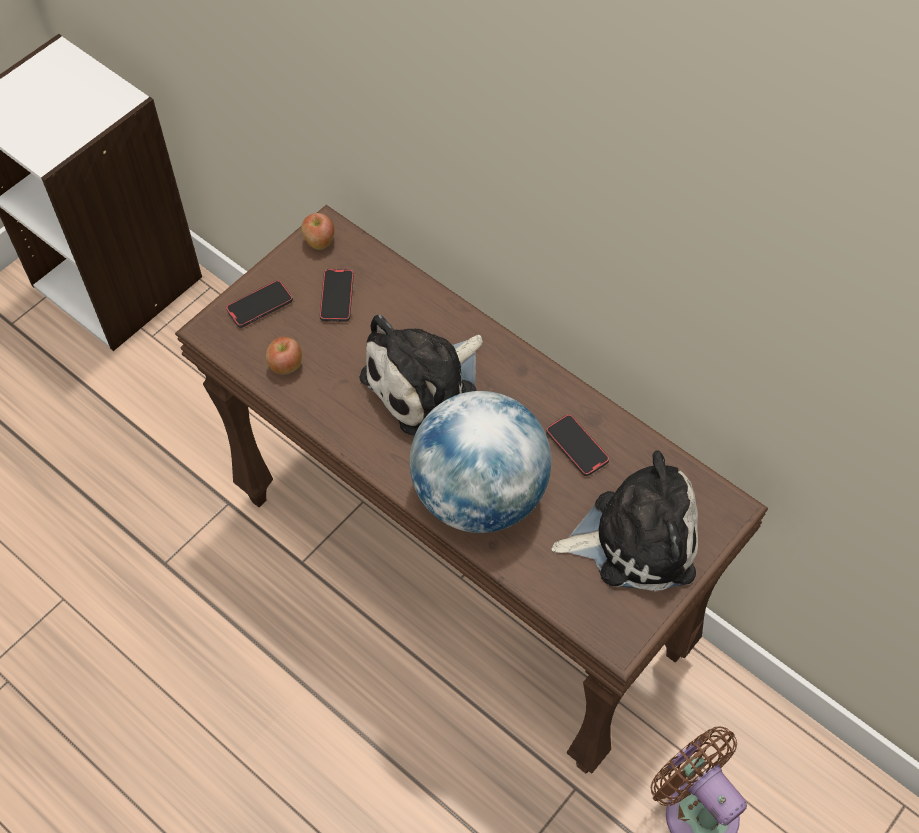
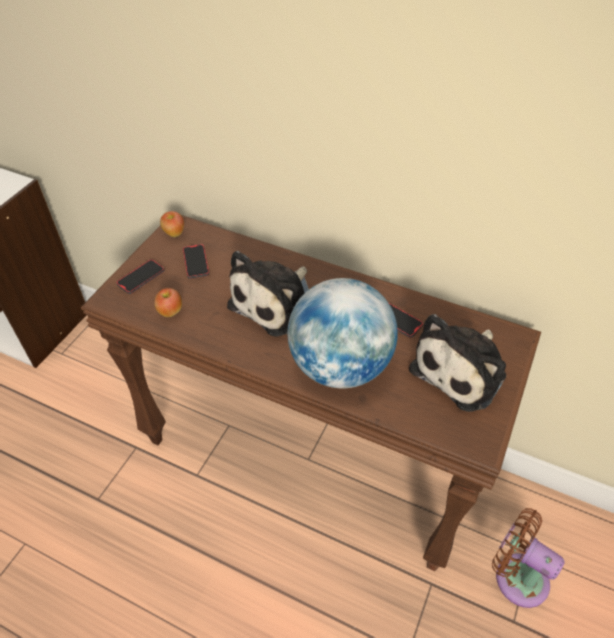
camera: 15 degrees left, 10 degrees down
plush toy [551,451,698,592] -> plush toy turned 150 degrees clockwise [409,314,506,412]

